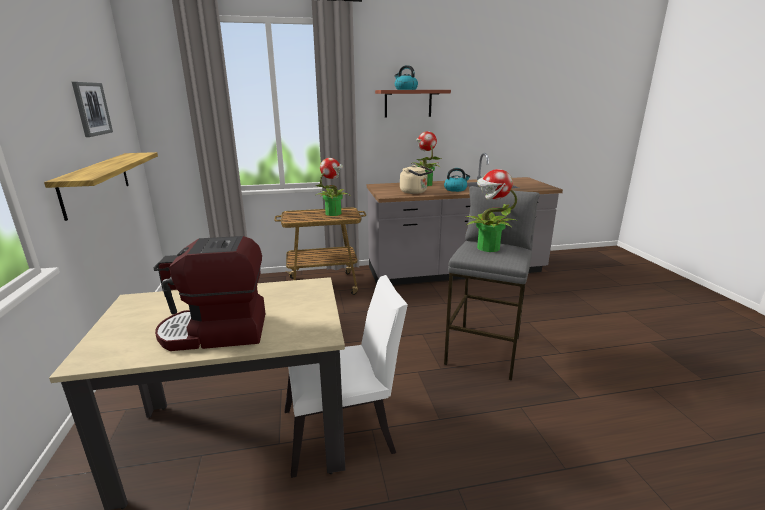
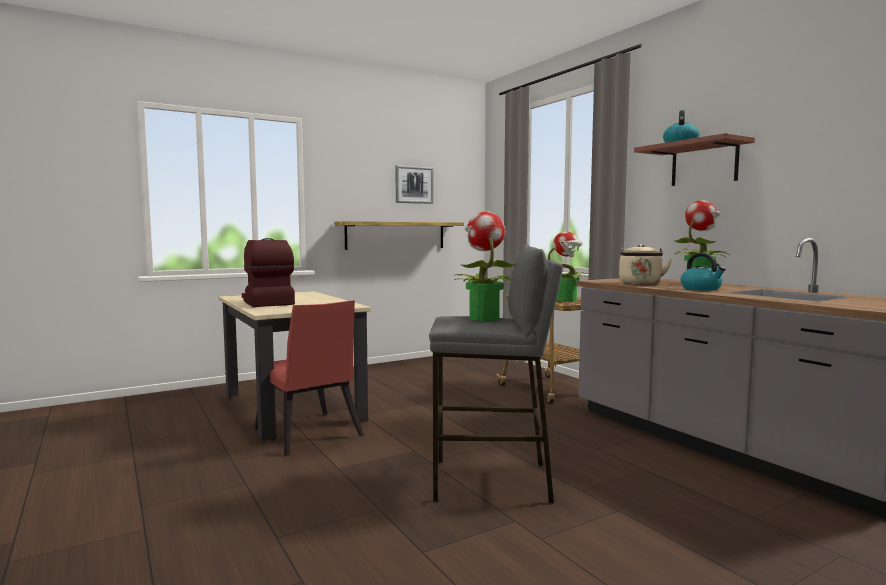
camera: 70 degrees right, 15 degrees down
white chair [284,275,408,478] -> red chair [254,300,364,456]

